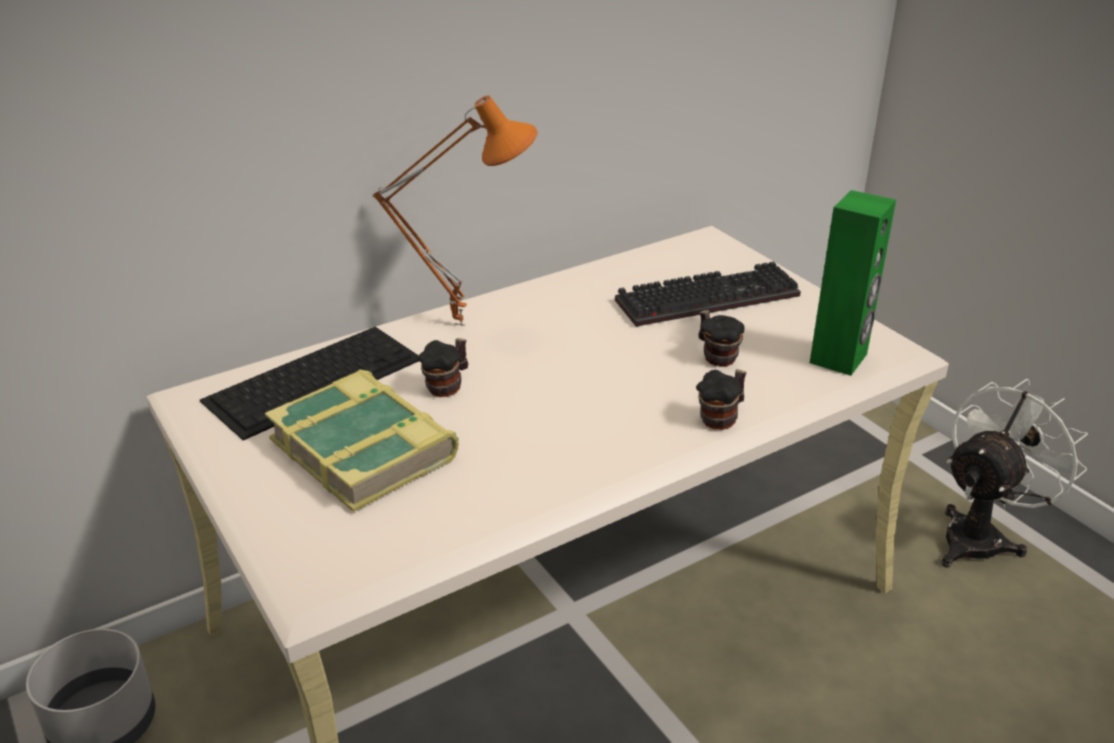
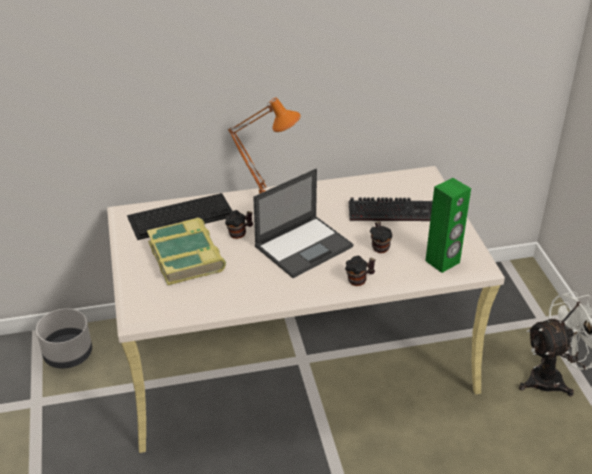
camera: 20 degrees right, 5 degrees up
none -> laptop [253,169,354,278]

